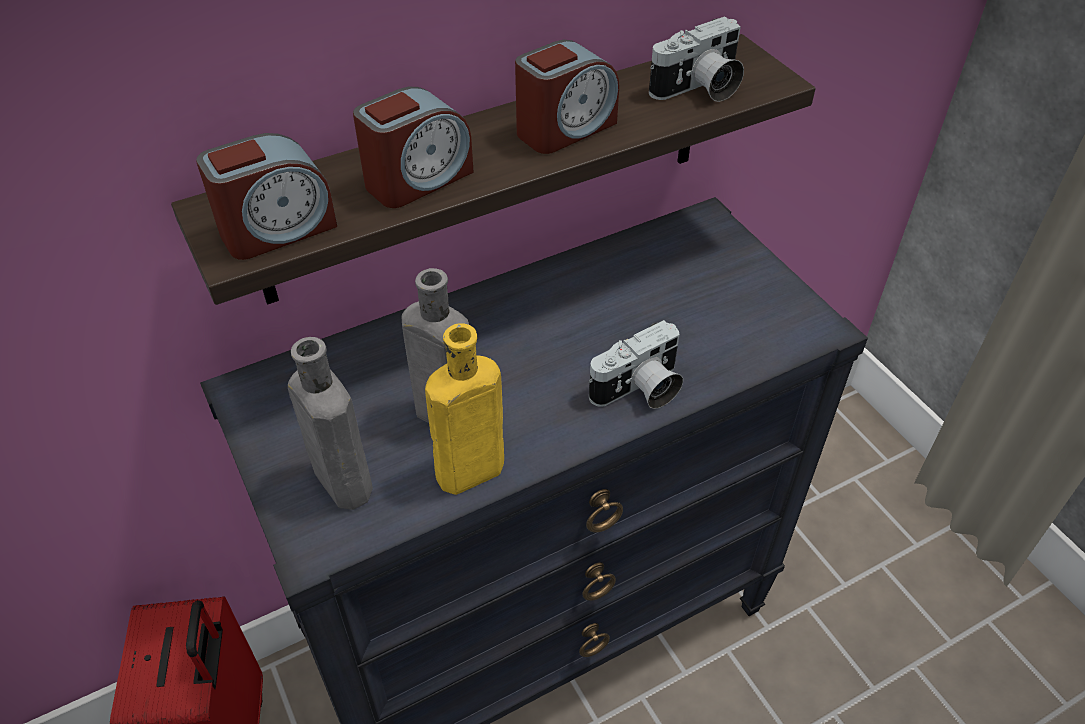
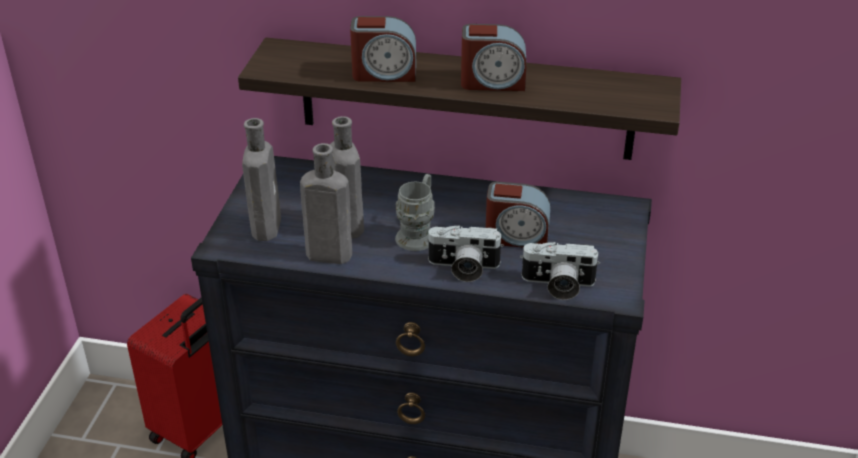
camera: 40 degrees right, 10 degrees down
alarm clock [196,133,338,260] -> alarm clock moved to [486,182,551,248]
yellow bottle [425,323,504,495] -> grey bottle [300,143,352,264]
camera [649,16,744,102] -> camera moved to [520,242,600,300]
none -> grey mug [395,174,435,251]

